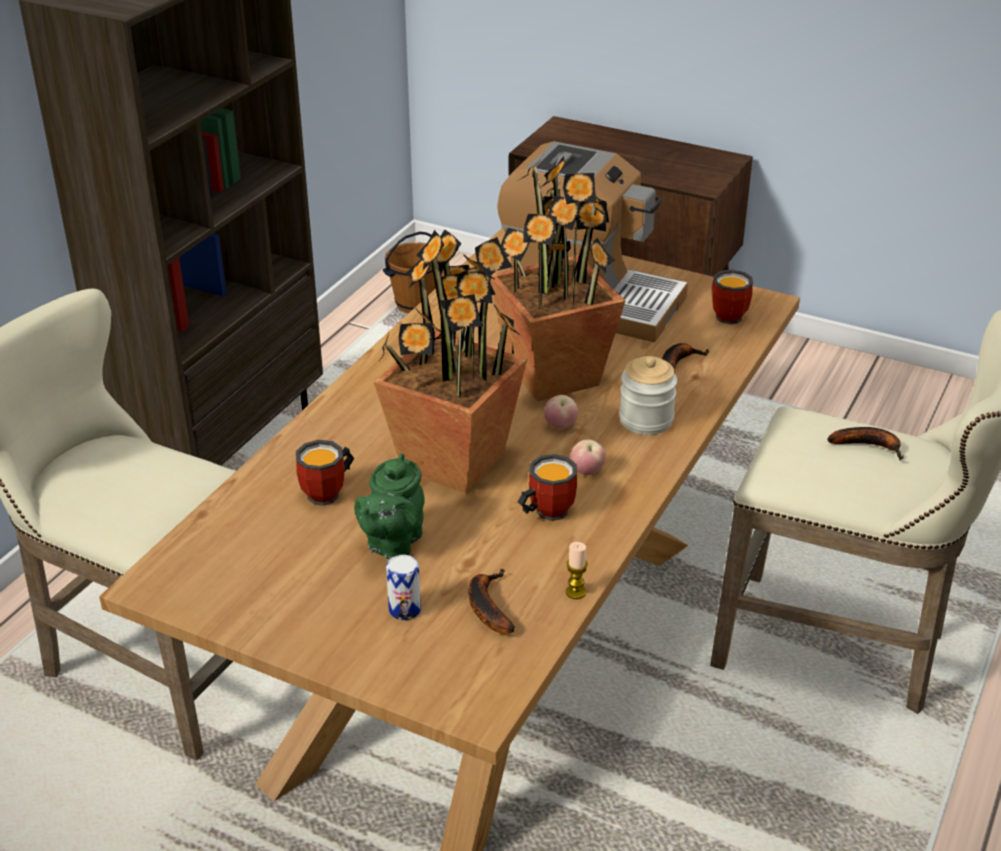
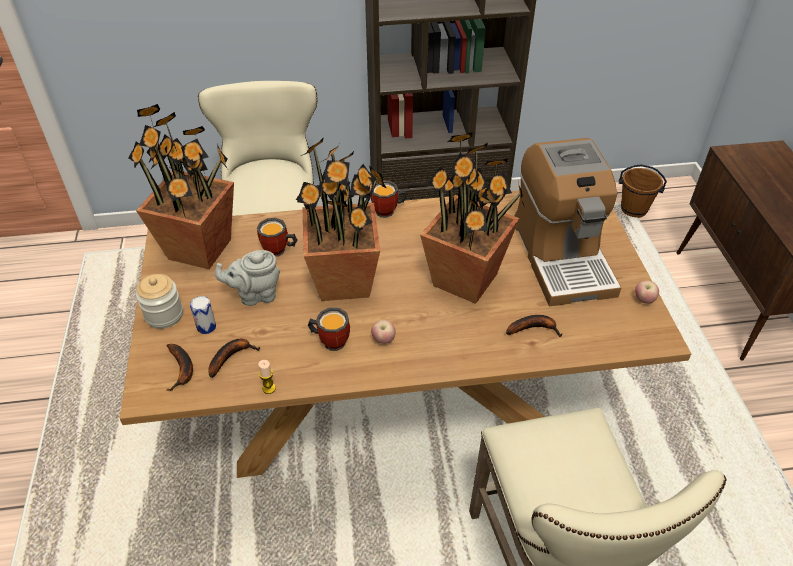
camera: 55 degrees right, 10 degrees up
green teapot [354,453,425,560] -> grey teapot [215,250,280,306]
apple [544,395,578,429] -> apple moved to [635,280,659,304]
jar [619,356,677,435] -> jar moved to [136,274,183,329]
mug [712,270,753,324] -> mug moved to [371,180,407,218]
banana [828,427,904,460] -> banana moved to [166,344,193,391]
none -> potted plant [128,104,234,269]

